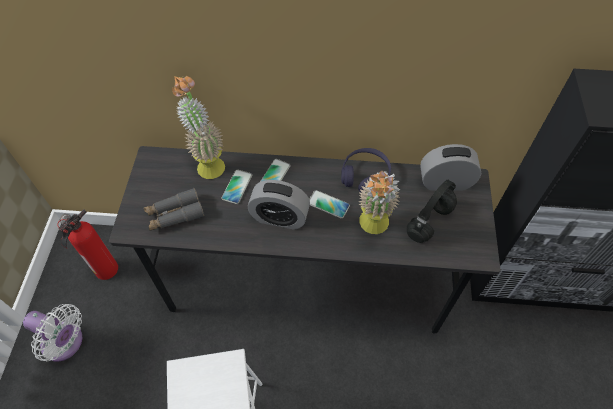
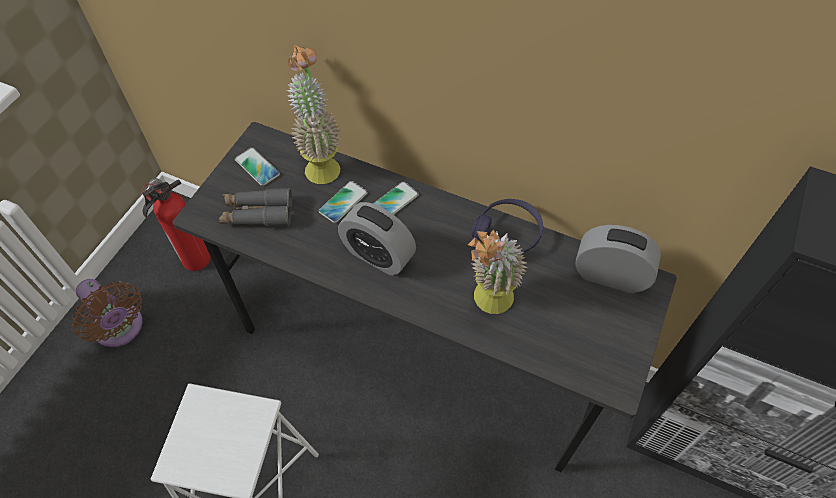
camera: 20 degrees right, 0 degrees up
white fan [23,304,82,362] -> brown fan [72,279,142,347]
phone [309,190,350,219] -> phone moved to [235,147,280,186]
black headphones [407,180,457,243] -> none

